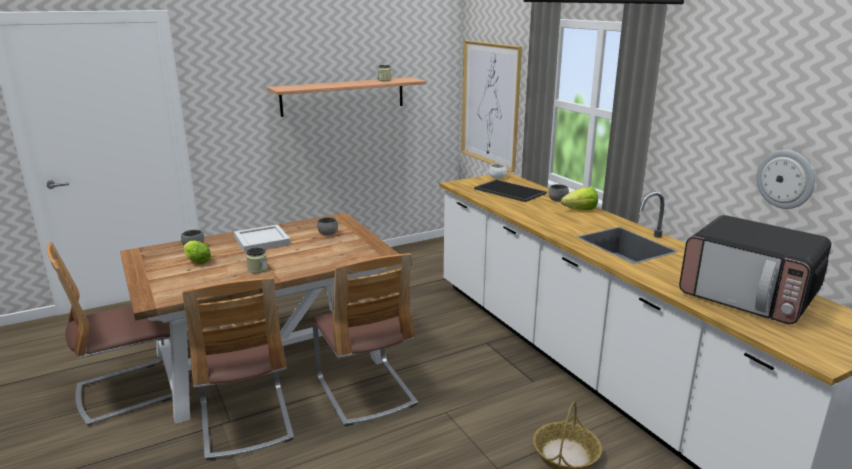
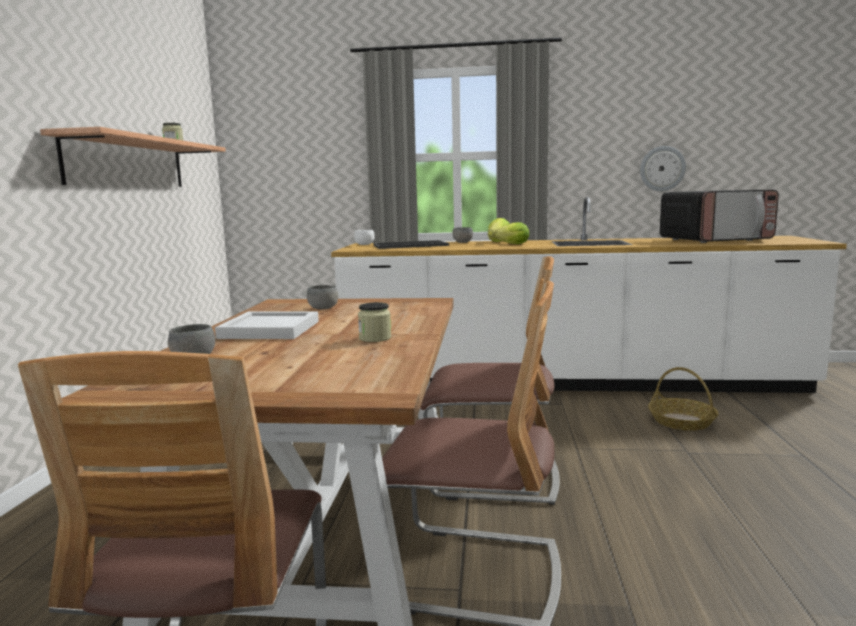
camera: 55 degrees left, 10 degrees down
lettuce [183,241,211,264] -> lettuce moved to [495,222,529,244]
picture [461,40,522,173] -> none

